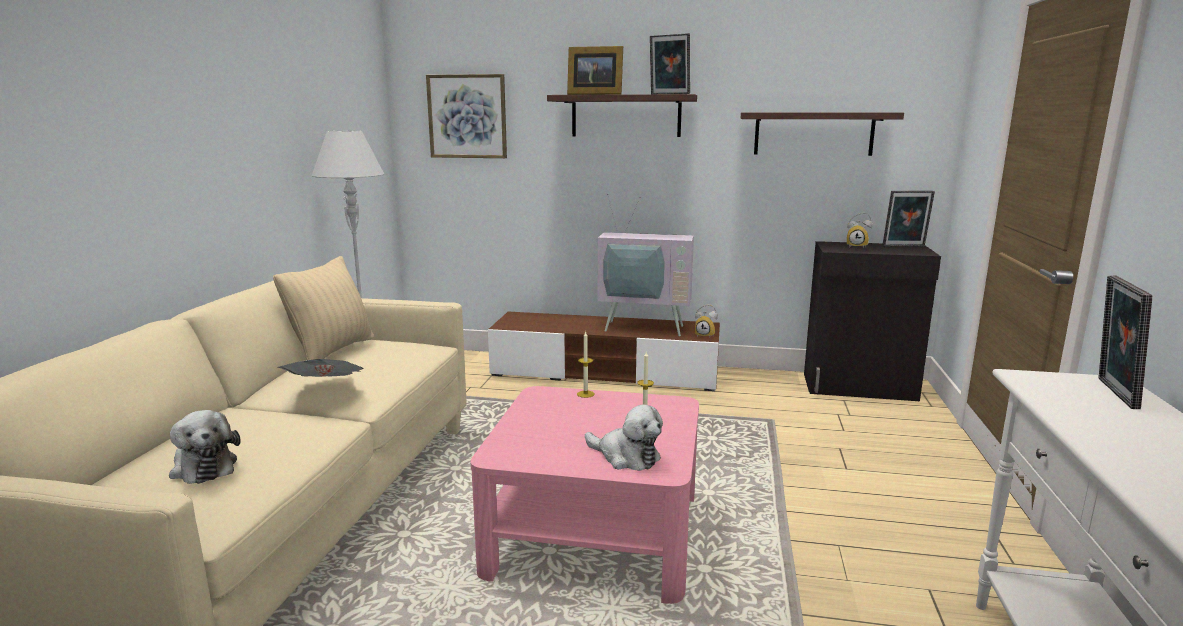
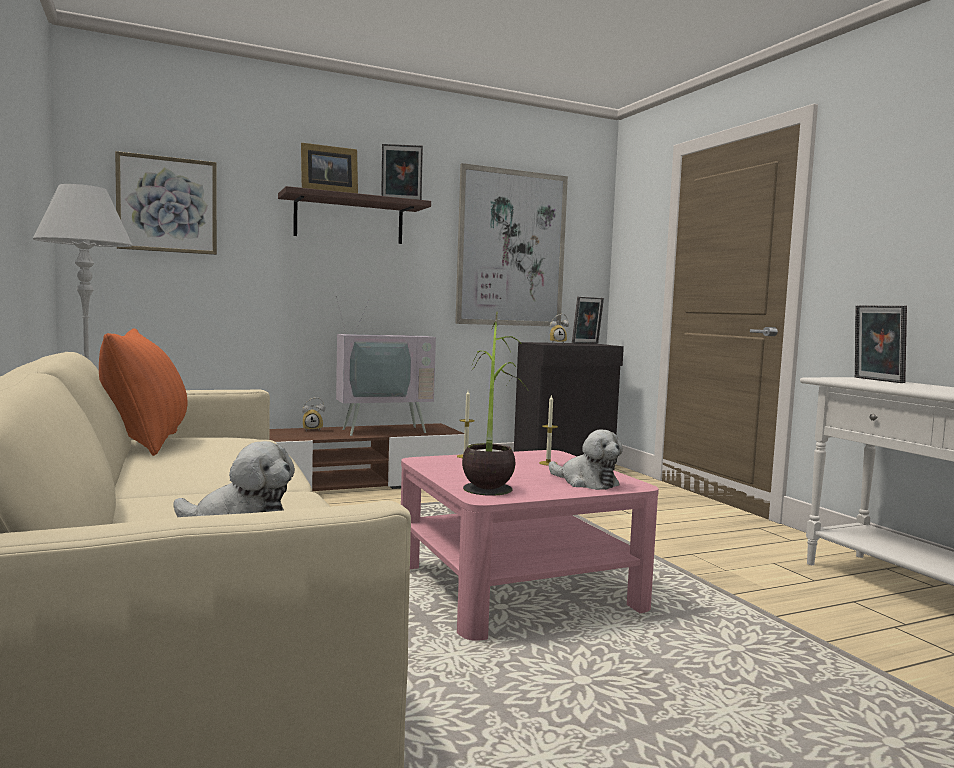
camera: 35 degrees left, 10 degrees down
beige pillow [273,256,374,360] -> orange pillow [99,329,188,456]
newspaper [277,359,363,377] -> none
plush toy [585,404,663,471] -> plush toy turned 45 degrees clockwise [549,430,623,490]
alarm clock [695,304,718,337] -> alarm clock moved to [302,397,325,431]
shelf [741,112,904,156] -> picture [455,163,568,326]
none -> potted plant [462,312,528,496]

